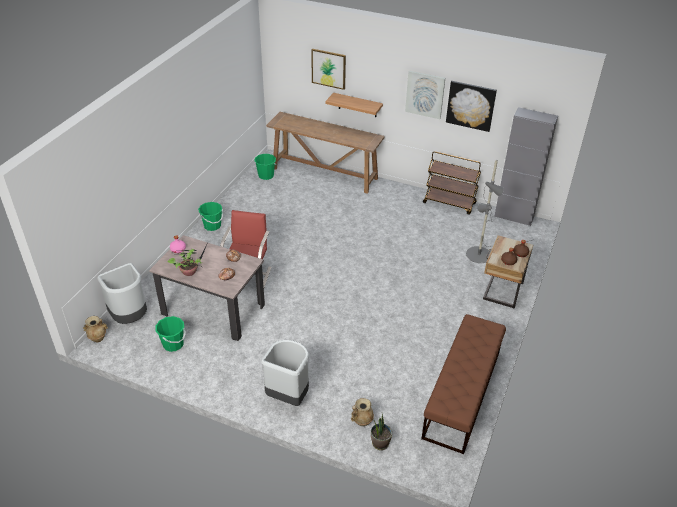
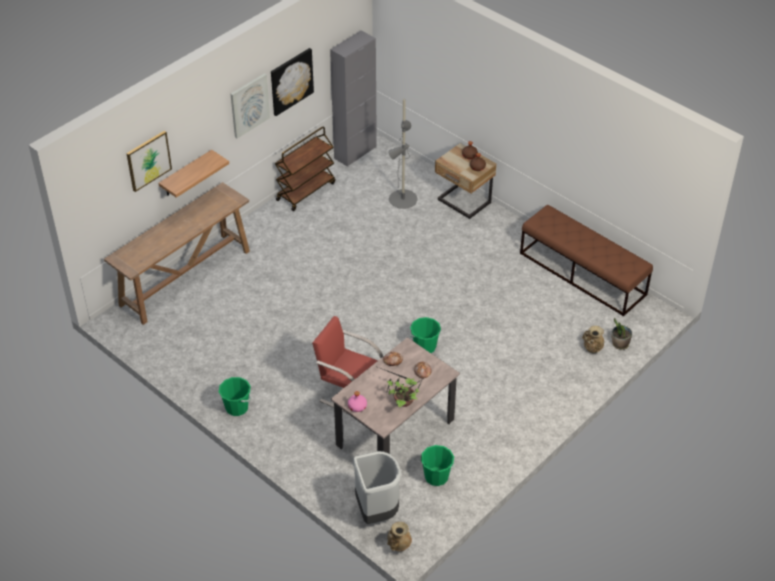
camera: 70 degrees left, 5 degrees up
green bucket [254,154,277,180] -> green bucket moved to [410,317,441,353]
grey trash can [261,340,310,406] -> none

